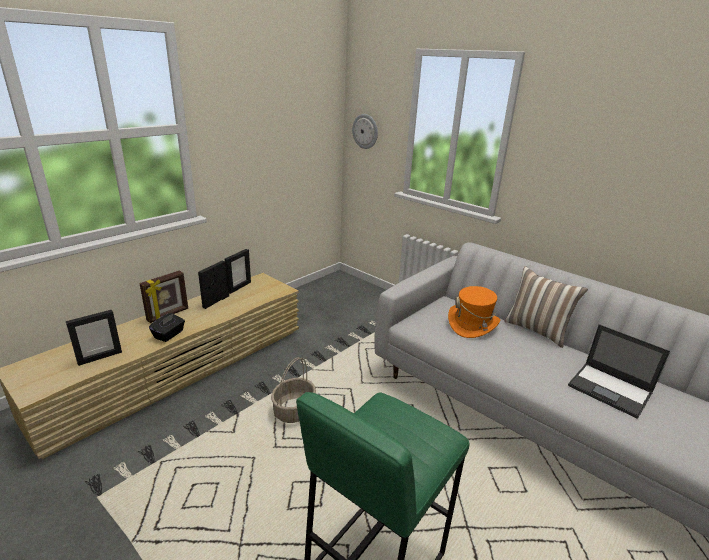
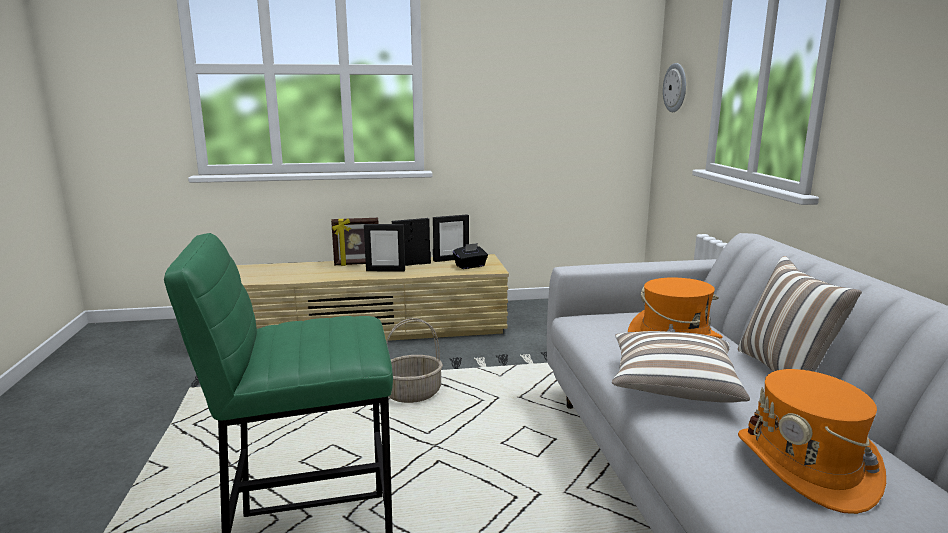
camera: 40 degrees right, 10 degrees down
picture frame [66,310,122,366] -> picture frame moved to [364,224,405,271]
black tissue box [149,313,185,342] -> black tissue box moved to [453,243,488,269]
laptop [568,324,670,418] -> orange hat [738,369,886,514]
none -> pillow [612,331,750,403]

